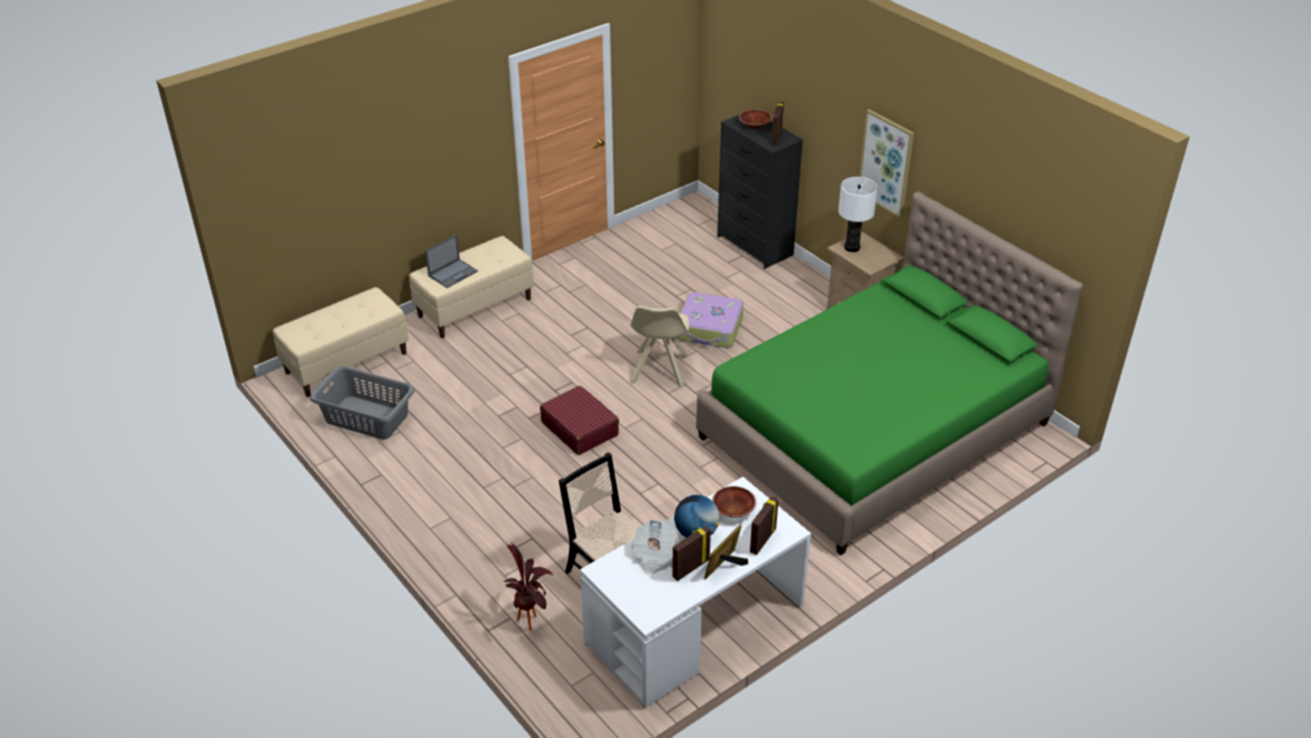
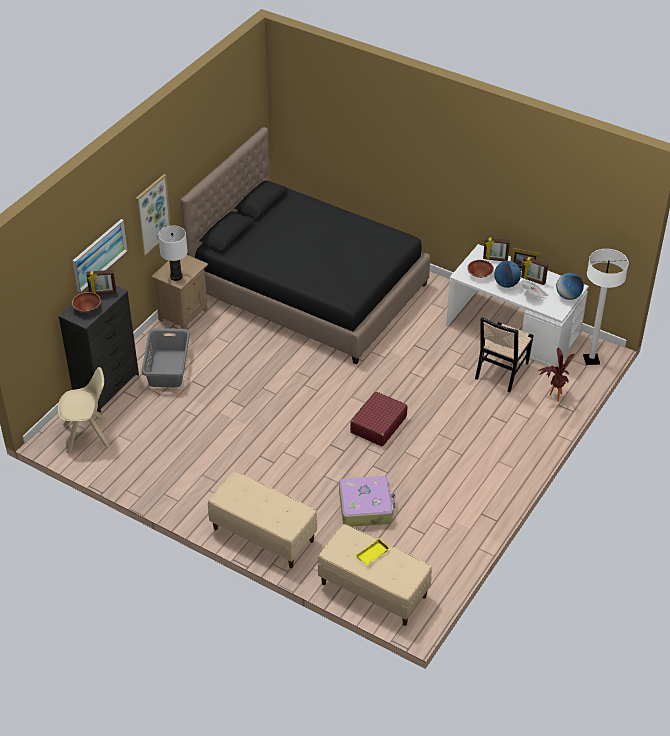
camera: 110 degrees left, 5 degrees up
grey laundry basket [310,366,415,439] -> grey laundry basket moved to [142,328,190,387]
laptop [425,234,478,288] -> none
beige chair [630,306,689,387] -> beige chair moved to [58,367,110,453]
suitcase [676,292,744,348] -> suitcase moved to [339,476,395,527]
green bed [696,192,1083,555] -> black bed [180,127,430,364]
none -> picture [73,219,128,293]
none -> yellow tray [356,538,390,565]
none -> globe [556,273,584,300]
none -> white floor lamp [583,249,629,365]

